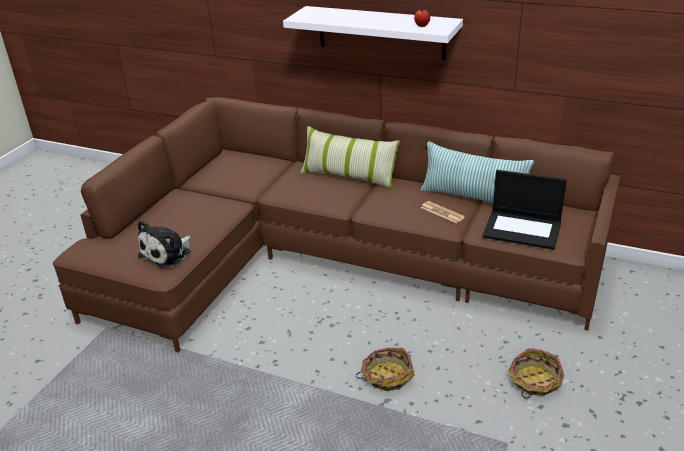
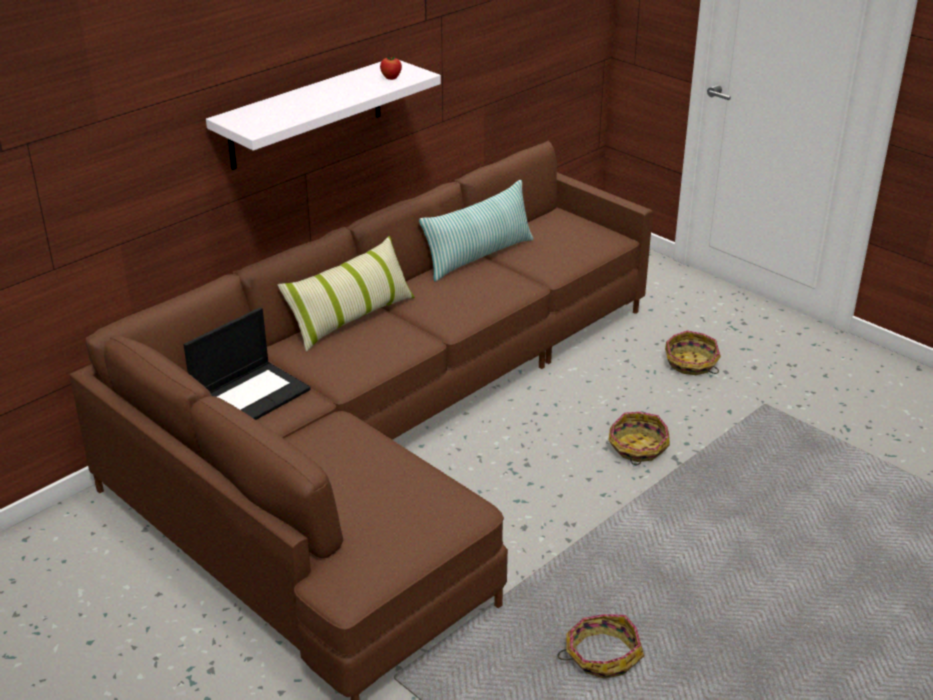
camera: 70 degrees left, 0 degrees up
plush toy [138,220,191,268] -> none
newspaper [421,201,465,224] -> none
laptop [482,170,567,250] -> laptop moved to [183,307,311,420]
none -> basket [557,614,644,679]

